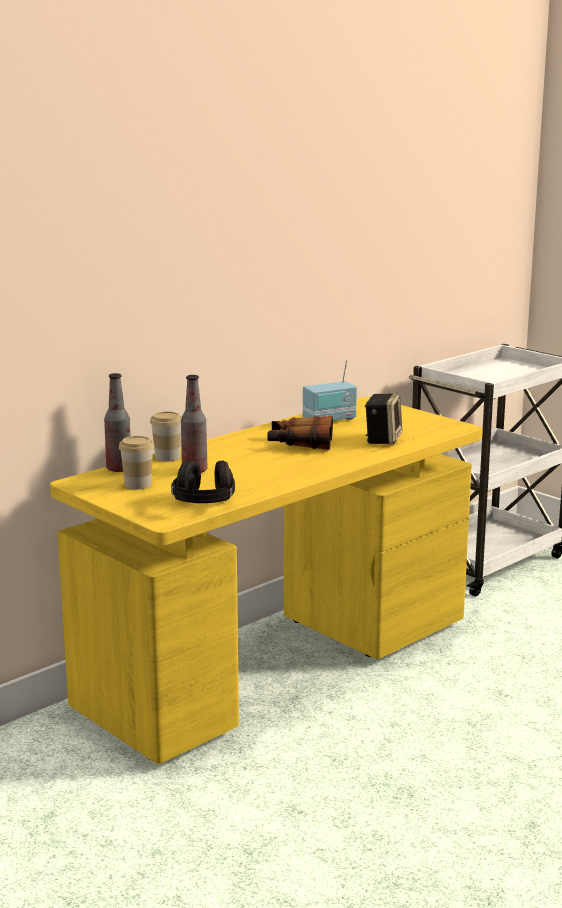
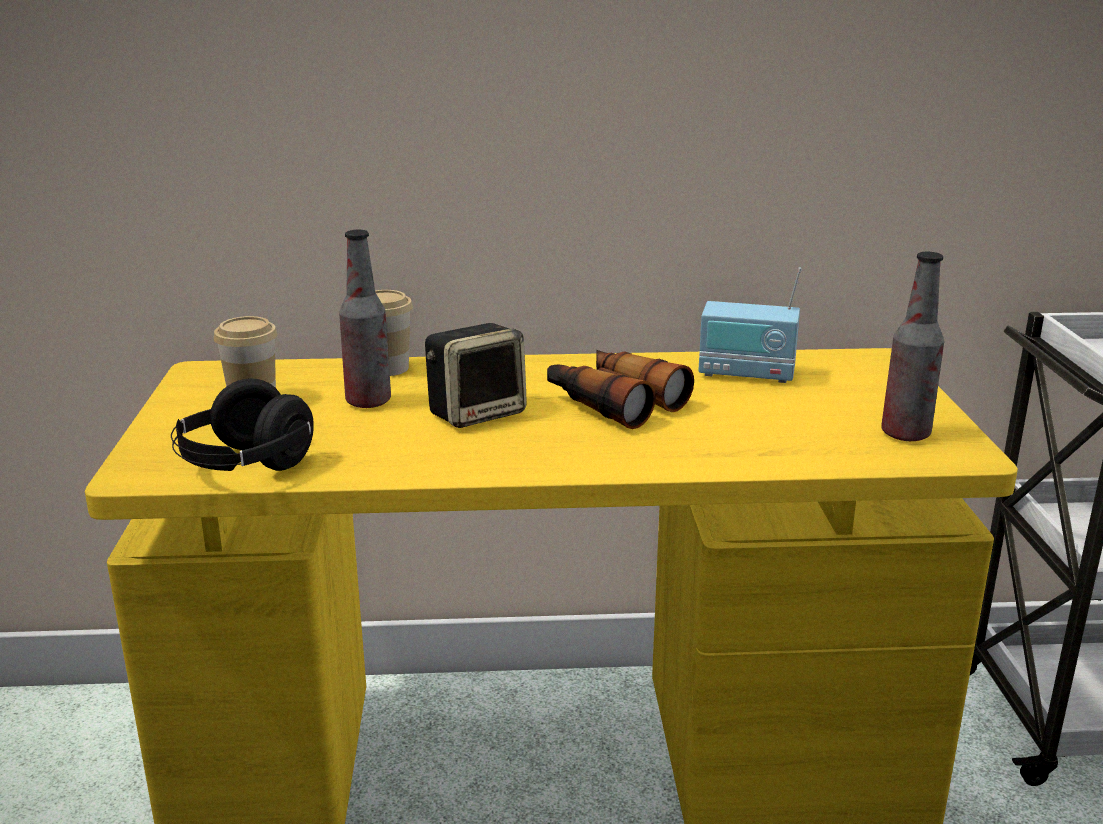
camera: 40 degrees right, 5 degrees up
bottle [104,373,130,472] -> bottle moved to [881,252,944,441]
speaker [365,393,402,445] -> speaker moved to [425,323,527,428]

